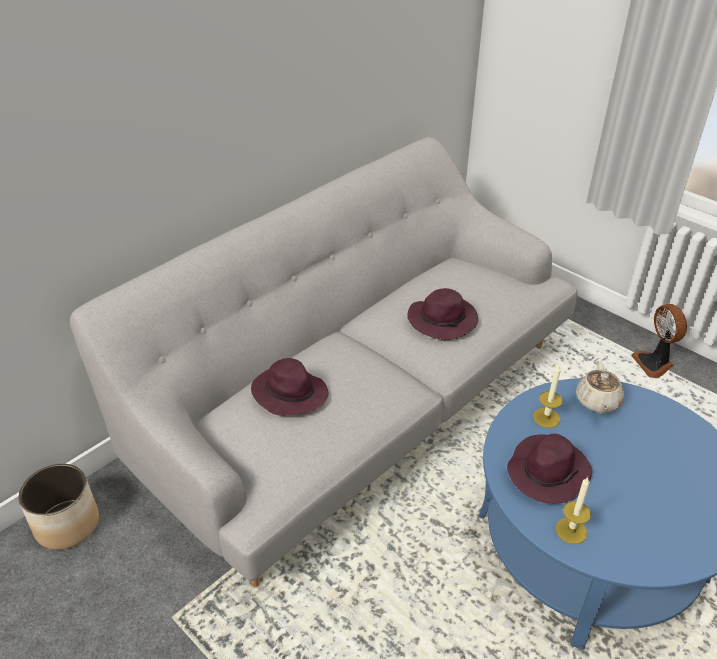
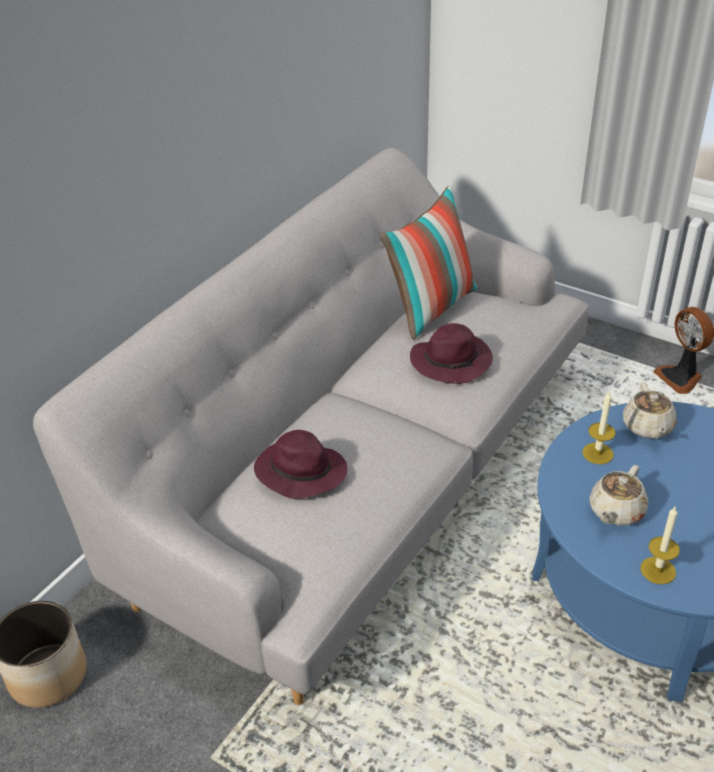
camera: 10 degrees left, 0 degrees up
purple hat [507,434,592,504] -> beige teapot [589,465,648,525]
none -> pillow [380,185,477,340]

